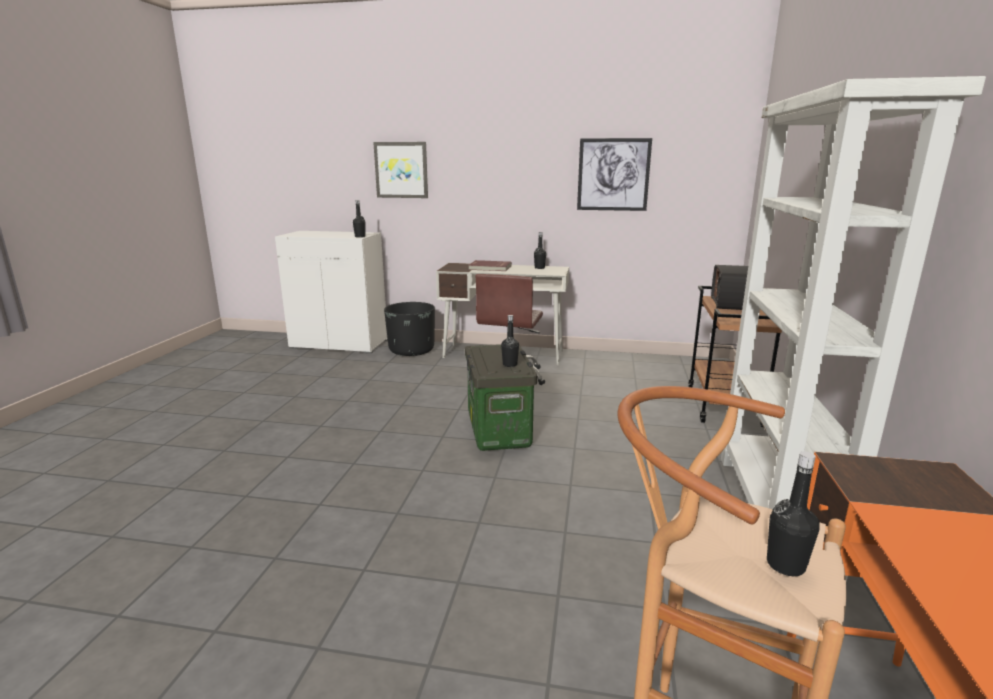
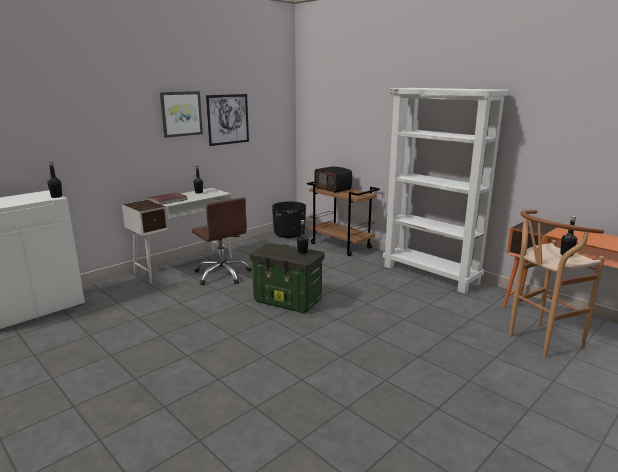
camera: 55 degrees left, 0 degrees up
picture [373,142,428,198] -> picture moved to [160,91,203,138]
black planter [384,302,435,356] -> black planter moved to [272,201,306,238]

